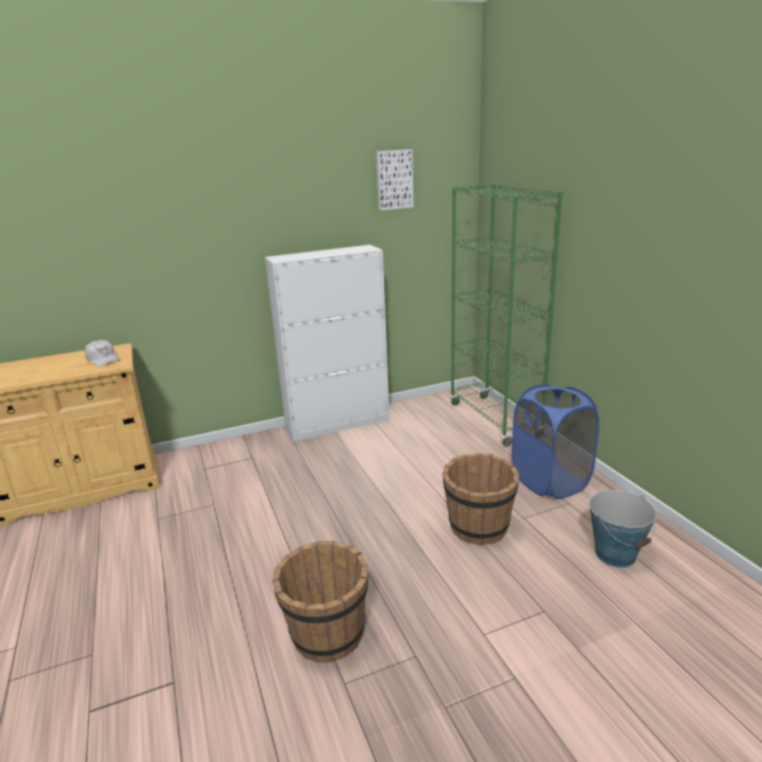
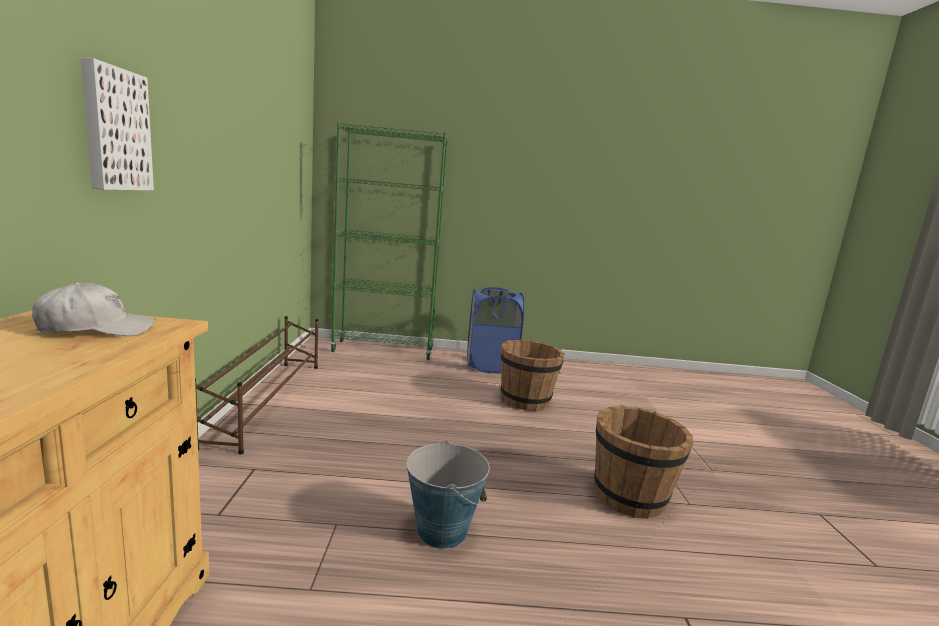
camera: 70 degrees left, 10 degrees down
white cabinet [265,245,390,442] -> brown shoe rack [195,316,318,454]
picture [376,149,413,211] -> picture moved to [81,57,154,190]
bucket [589,490,657,568] -> bucket moved to [407,440,490,549]

